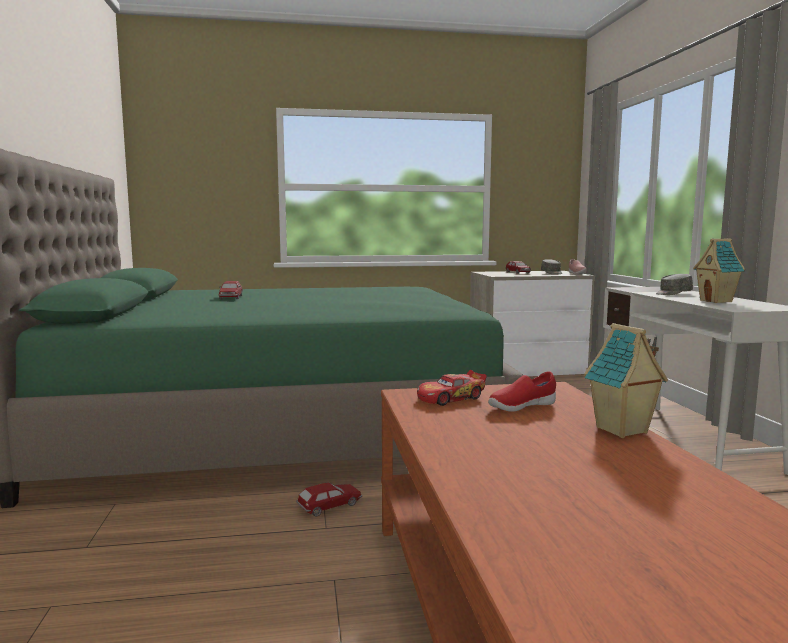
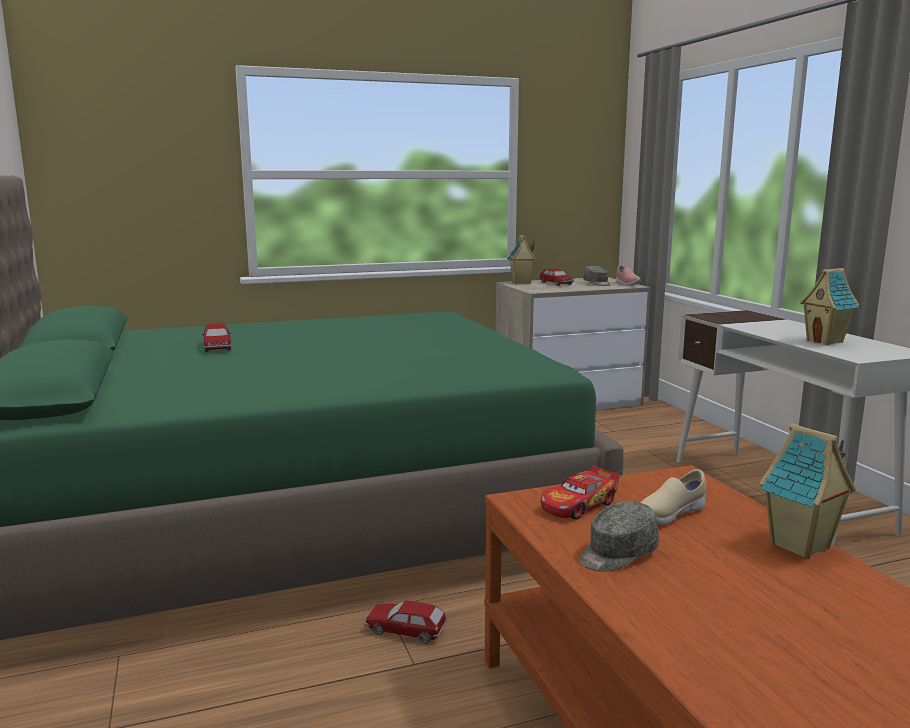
camera: 10 degrees left, 5 degrees up
toy car [296,482,362,517] -> toy car turned 120 degrees counterclockwise [364,601,448,644]
red shoe [488,371,556,412] -> beige shoe [640,469,706,525]
grey cap [656,274,693,295] -> grey cap moved to [580,501,659,572]
none -> toy house [507,235,538,284]

